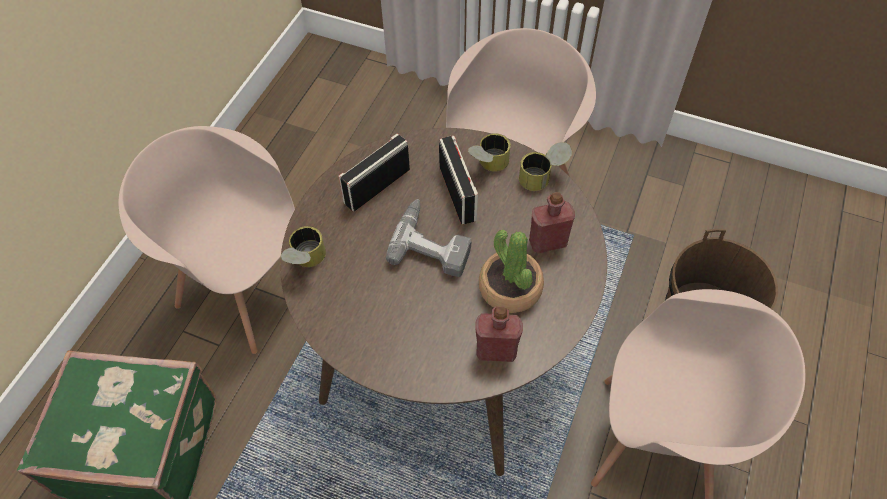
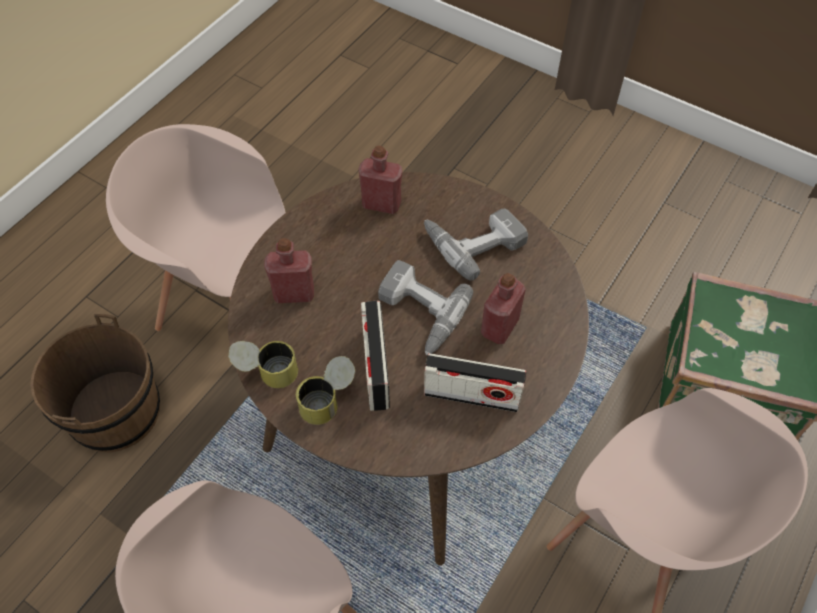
camera: 170 degrees left, 0 degrees up
can [281,226,326,267] -> none
radio [338,134,410,212] -> radio turned 45 degrees clockwise [424,353,526,412]
potted plant [479,230,544,313] -> none
none -> power drill [424,209,528,281]
none -> red bottle [481,273,526,344]

